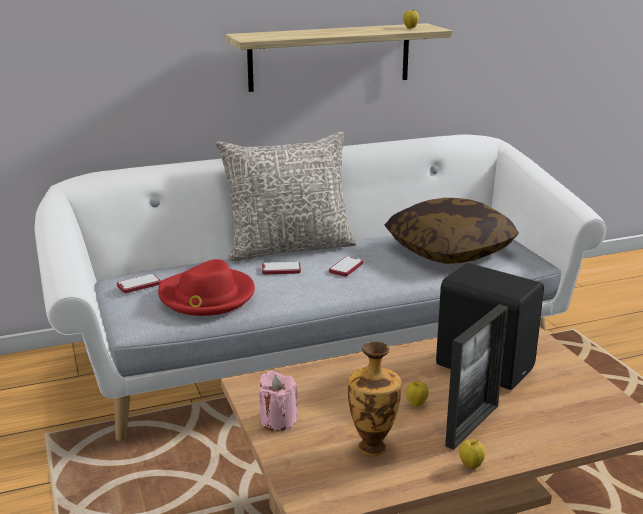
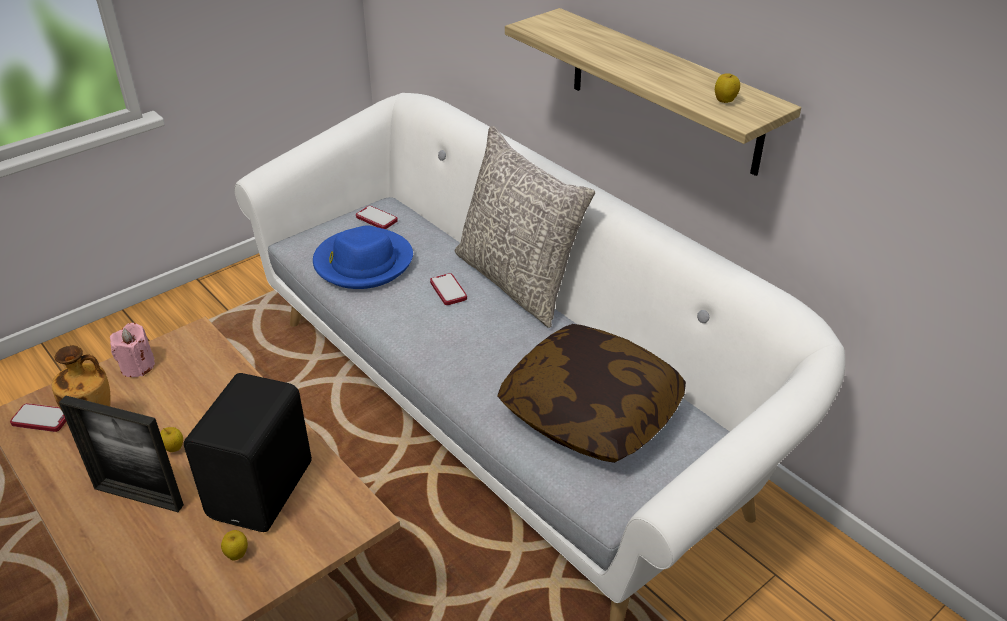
camera: 70 degrees right, 15 degrees up
red hat [158,259,255,316] -> blue hat [313,225,413,289]
phone [329,256,363,276] -> phone moved to [10,403,66,432]
apple [459,439,485,469] -> apple moved to [221,530,248,560]

